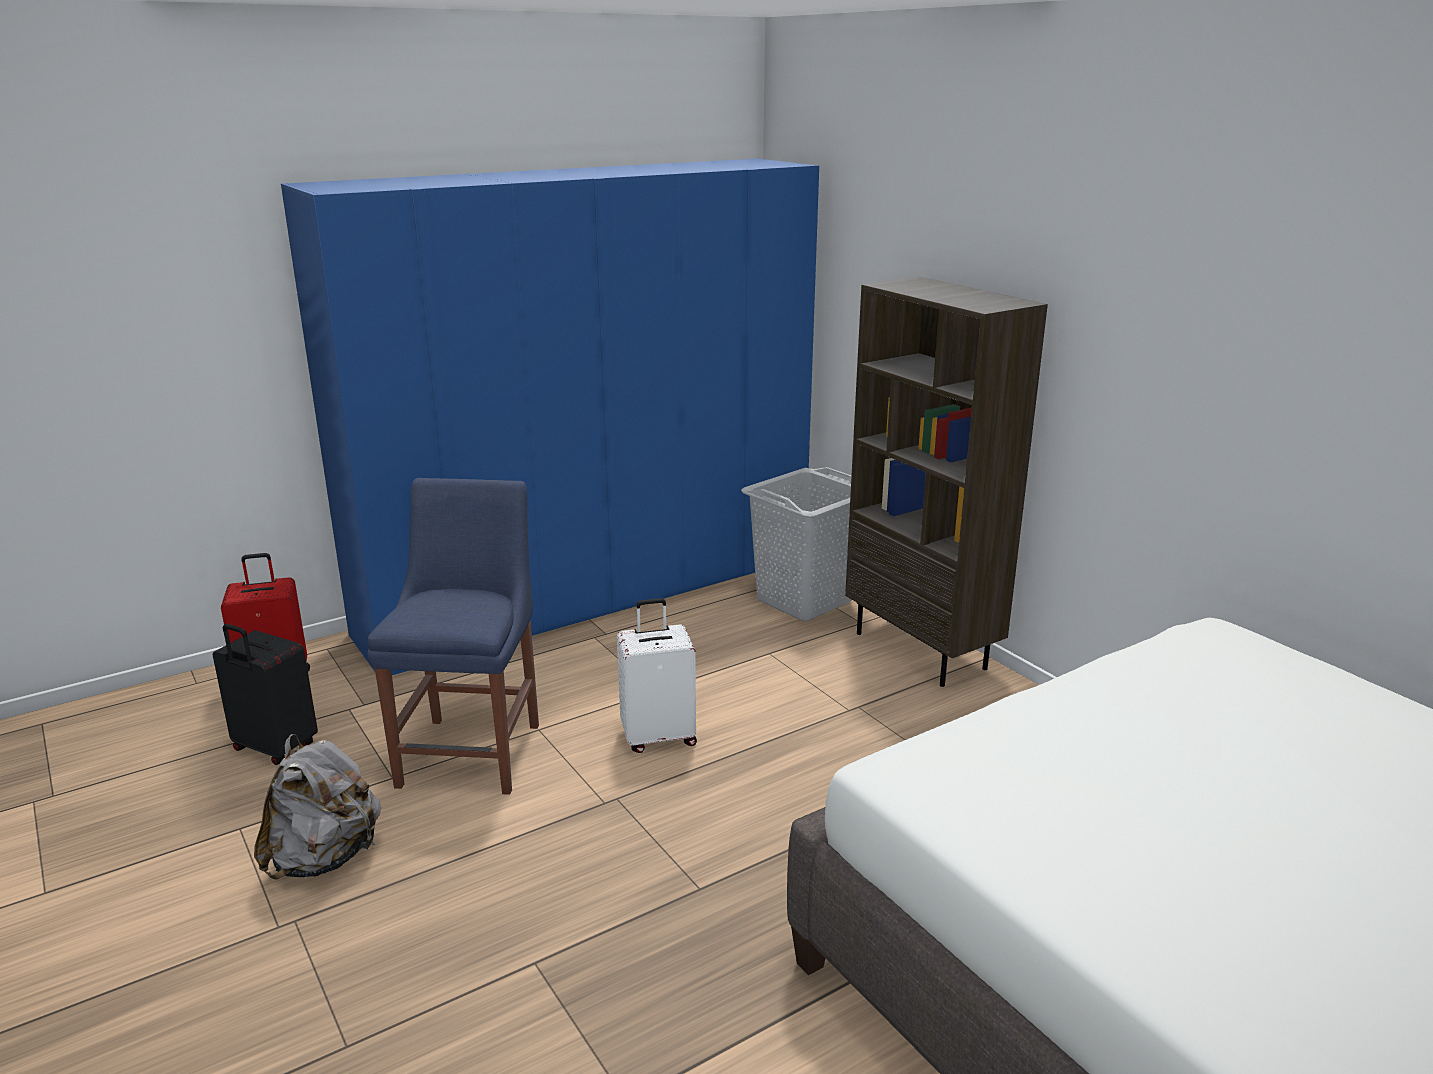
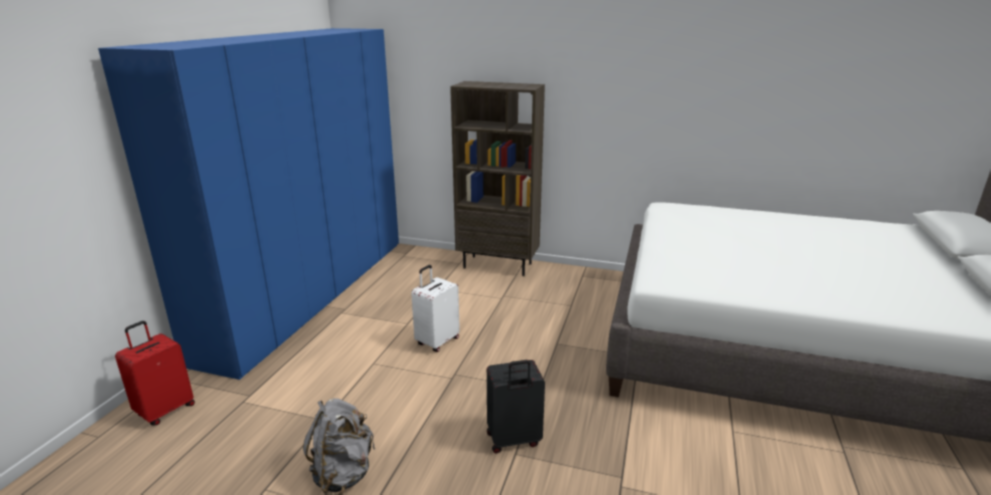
camera: 40 degrees left, 0 degrees up
black suitcase [213,624,318,765] -> black suitcase moved to [487,360,545,453]
blue chair [367,478,539,795] -> none
grey laundry basket [741,467,852,621] -> none

